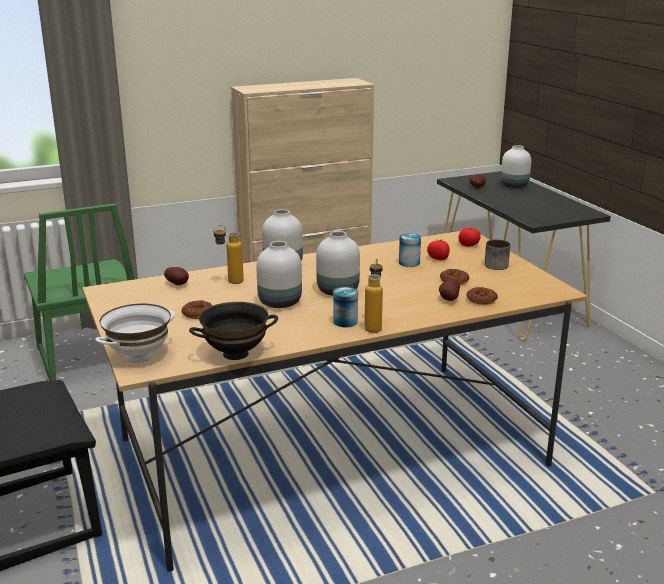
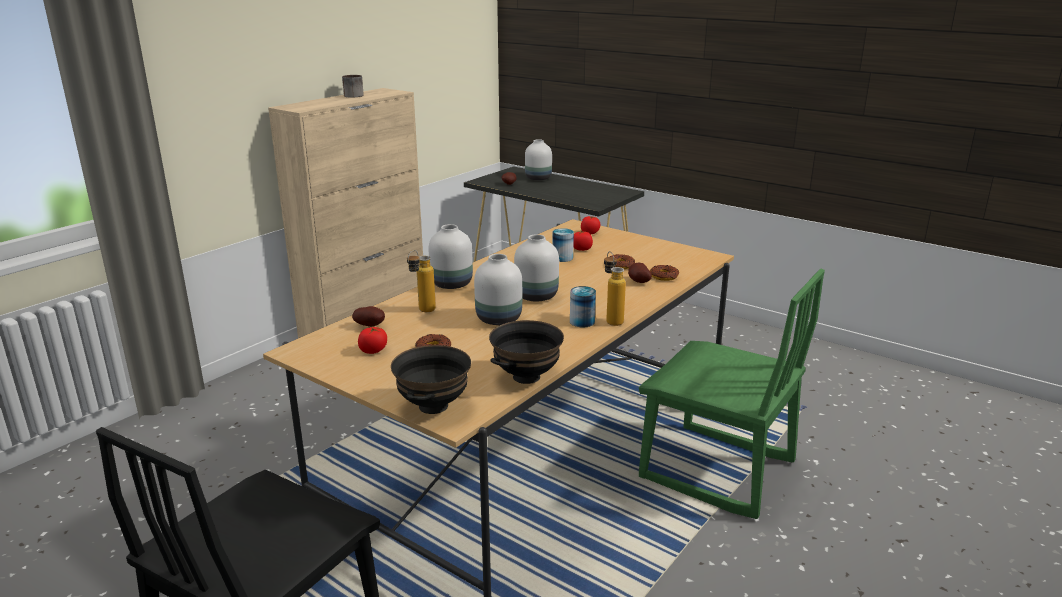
camera: 30 degrees left, 0 degrees up
green chair [24,203,135,381] -> green chair moved to [639,269,825,519]
white bowl [95,304,175,362] -> black bowl [391,345,471,414]
mug [484,240,510,270] -> mug moved to [342,75,364,98]
none -> tomato [358,327,387,354]

